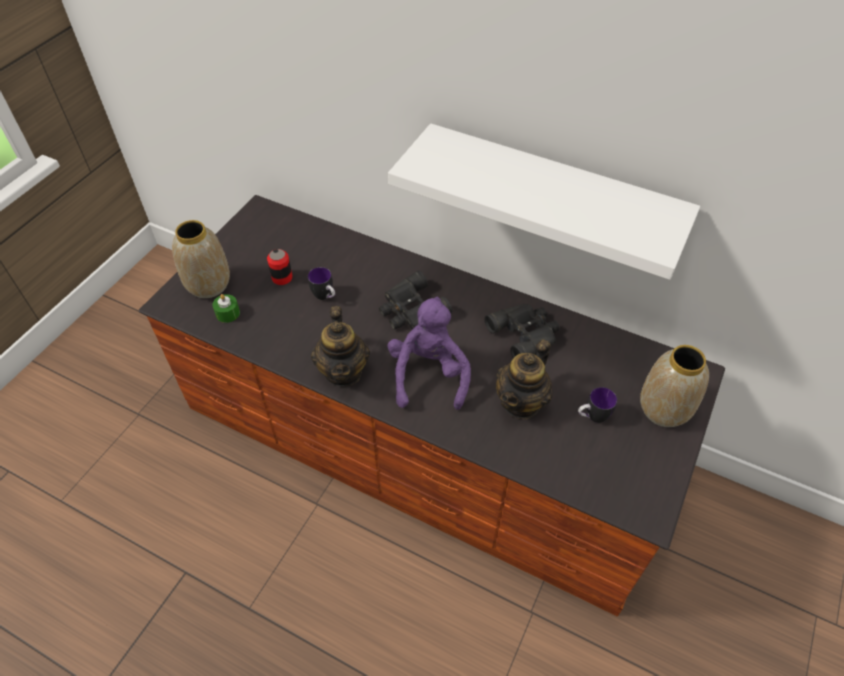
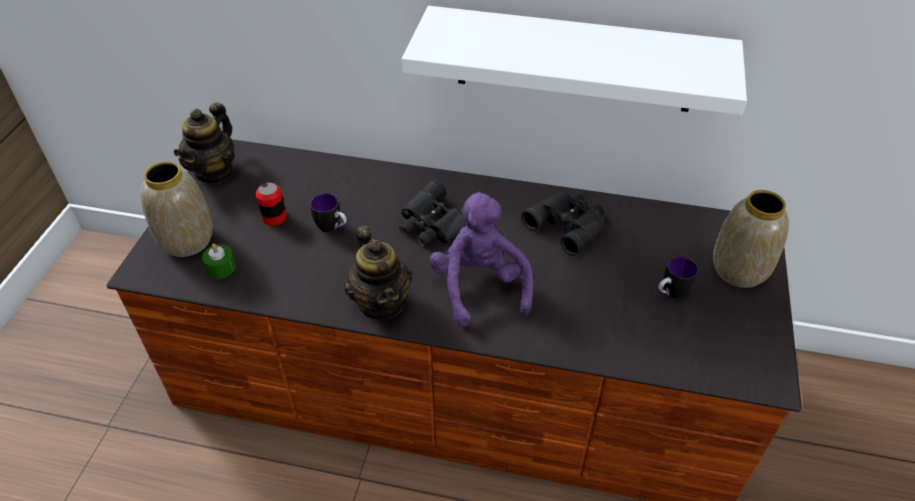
camera: 15 degrees left, 5 degrees down
teapot [496,339,552,420] -> teapot moved to [174,103,235,184]

